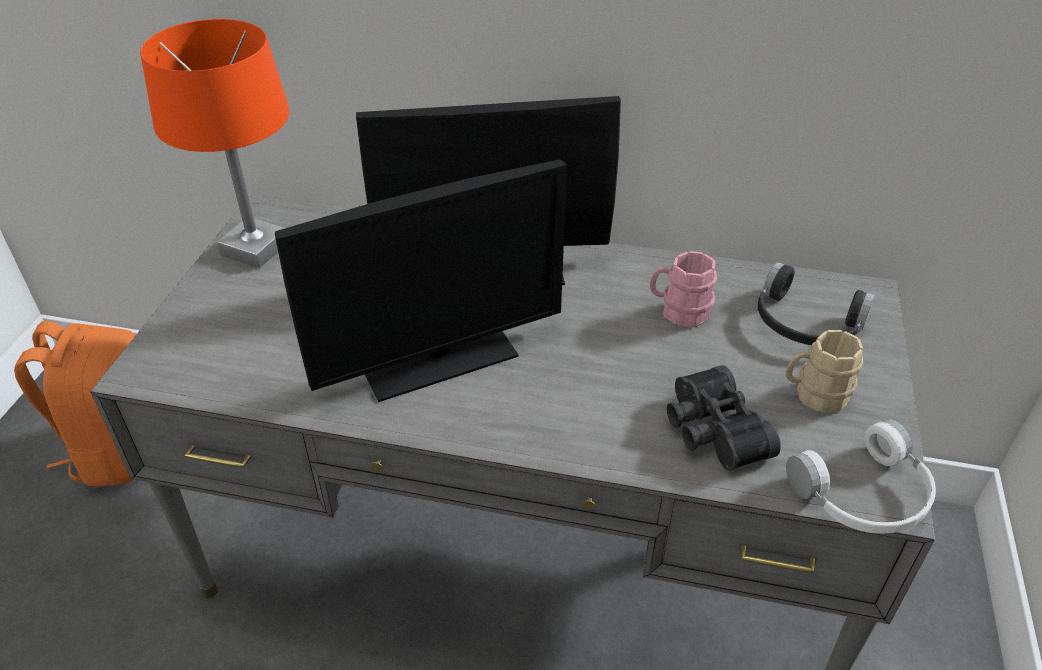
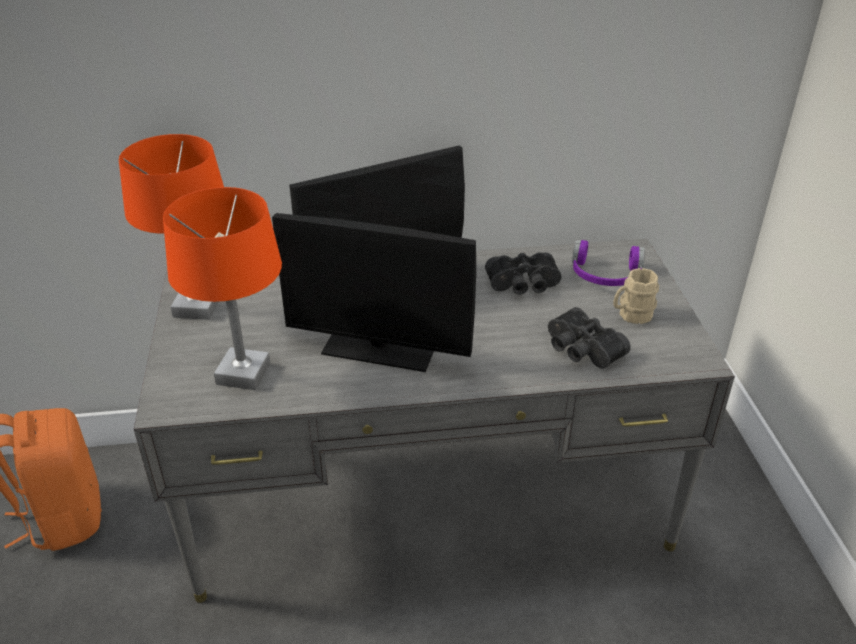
camera: 20 degrees left, 5 degrees down
monitor [275,160,567,402] -> monitor turned 60 degrees clockwise [272,213,476,372]
pink mug [650,251,717,328] -> black binoculars [485,252,562,295]
black headphones [758,262,874,345] -> purple headphones [572,240,645,286]
white headphones [786,419,936,534] -> none
none -> orange table lamp [163,187,282,390]

